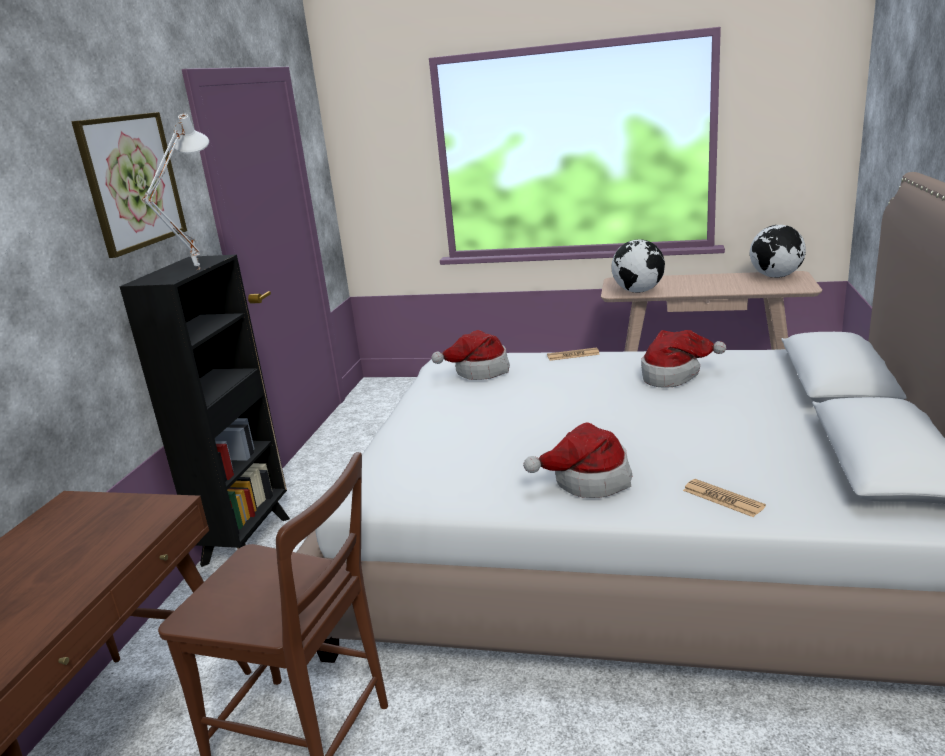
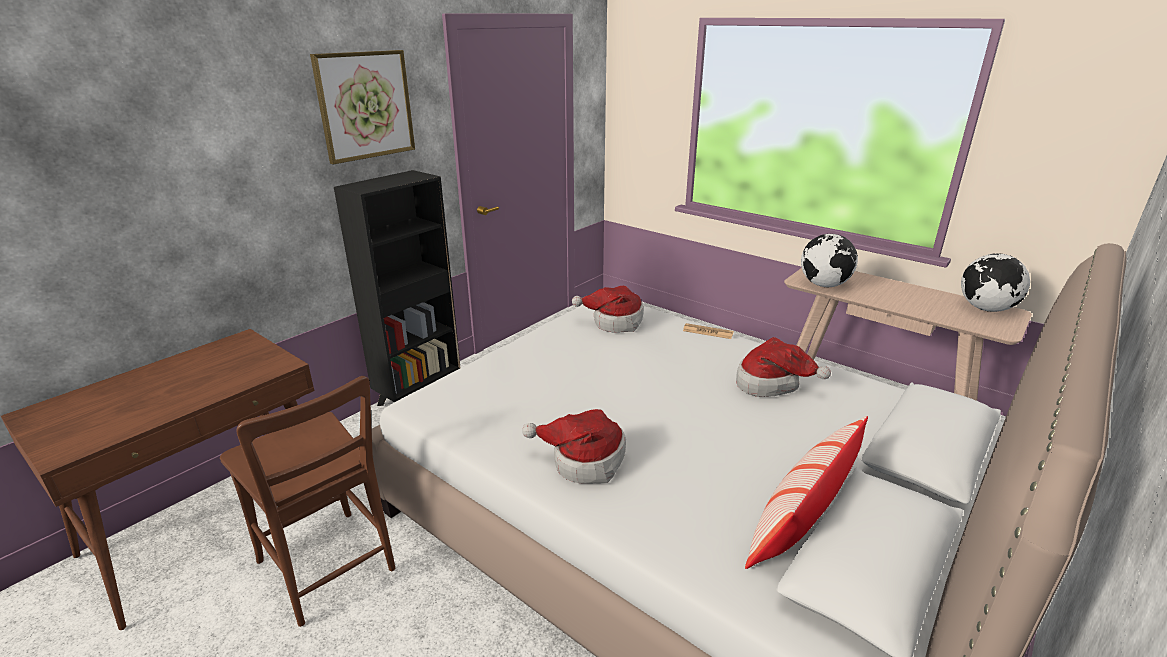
camera: 25 degrees right, 5 degrees up
white table lamp [142,114,209,270] -> none
newspaper [683,479,766,517] -> none
none -> pillow [745,416,868,569]

